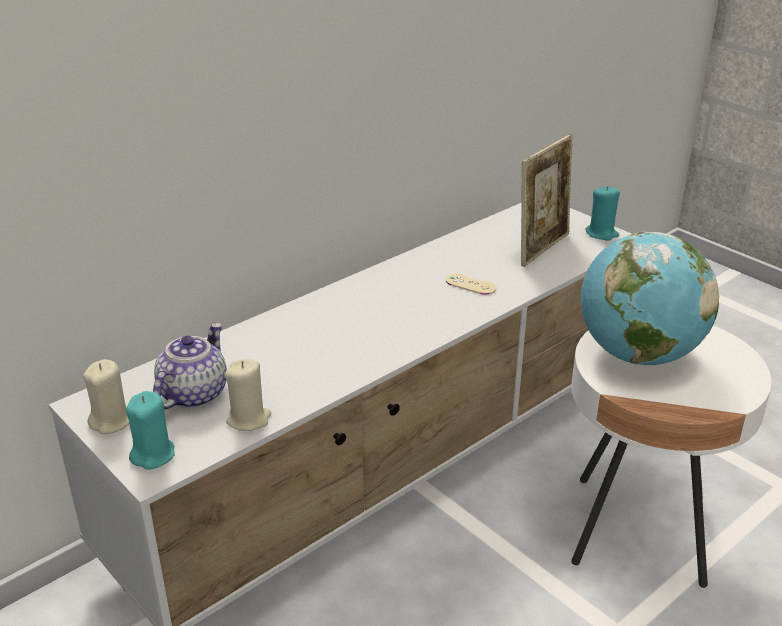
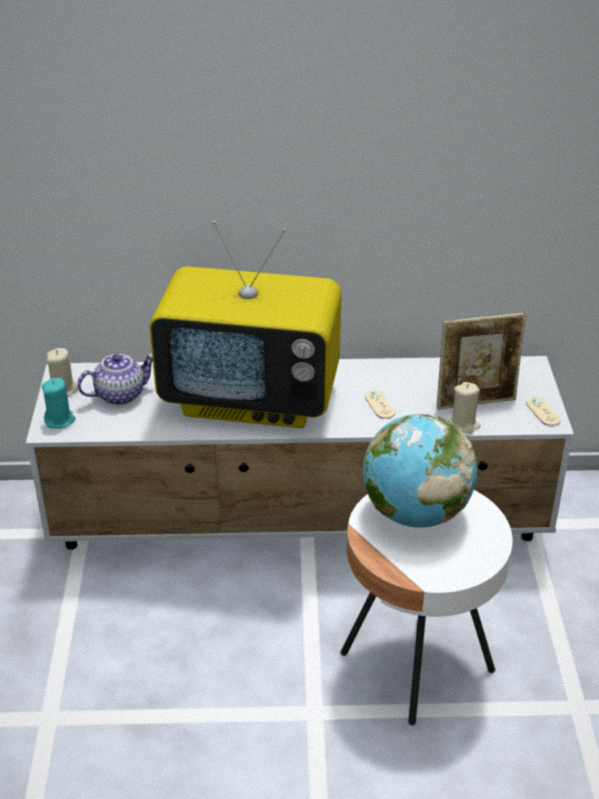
camera: 40 degrees right, 5 degrees up
beige candle [225,359,271,431] -> beige candle moved to [448,382,481,433]
turquoise candle [585,186,620,241] -> beige game controller [526,397,561,426]
none -> television [150,221,342,428]

